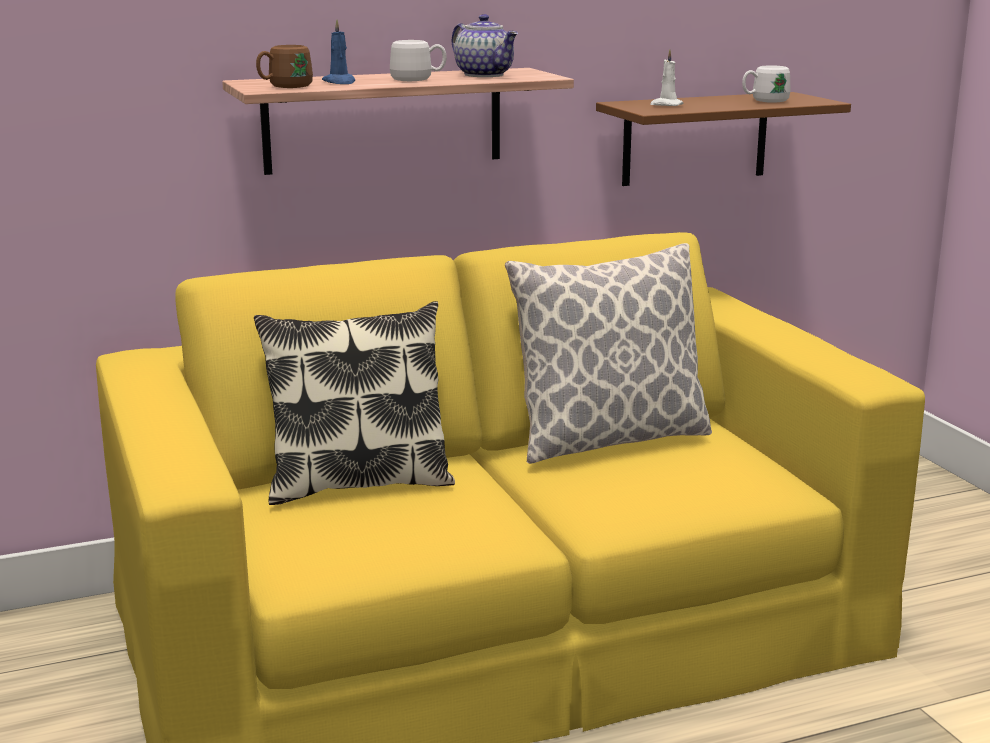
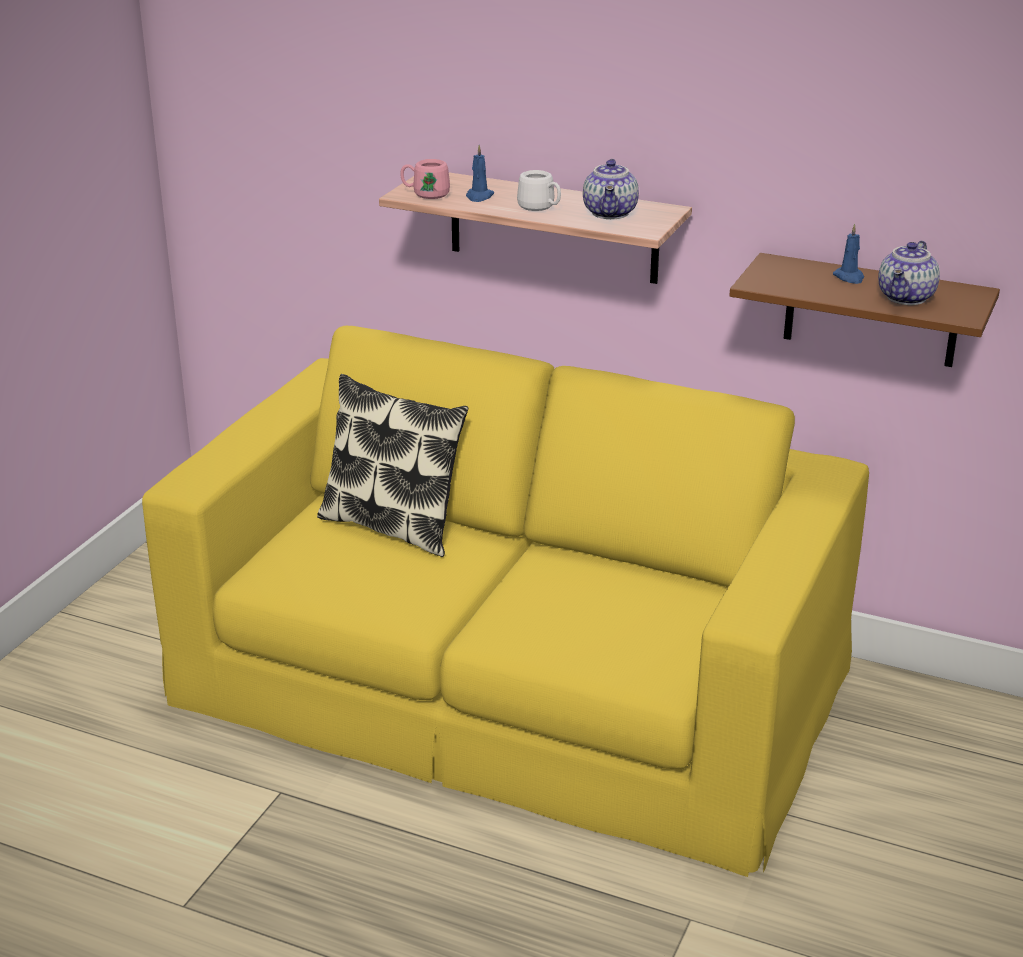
camera: 45 degrees right, 10 degrees up
brown mug [256,45,313,88] -> pink mug [400,159,450,199]
pillow [505,243,712,464] -> none
white candle [650,49,683,106] -> none
white mug [742,65,790,103] -> teapot [878,241,940,305]
none -> blue candle [833,224,864,284]

